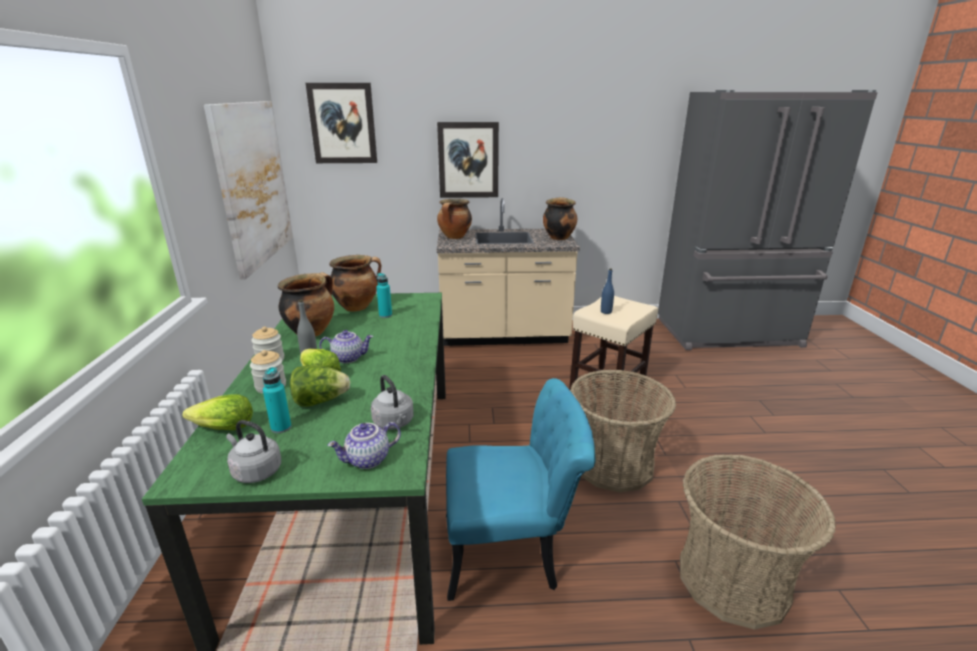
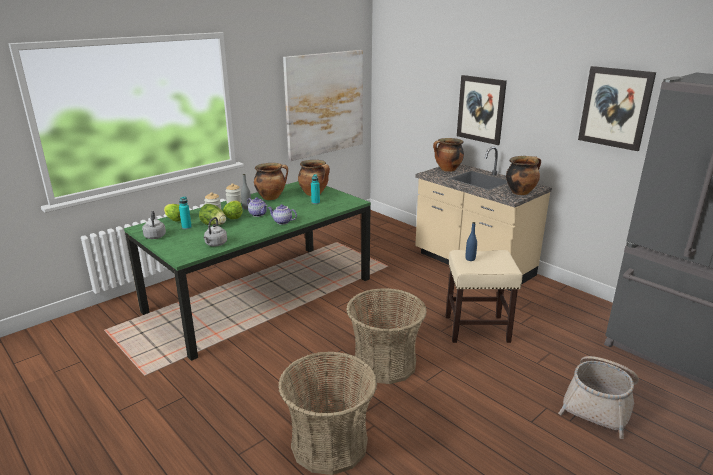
camera: 50 degrees right, 0 degrees up
picture [306,83,377,163] -> picture moved to [578,66,656,151]
teapot [327,422,401,469] -> teapot moved to [268,204,297,225]
turquoise chair [446,378,596,601] -> none
none -> basket [558,356,639,439]

